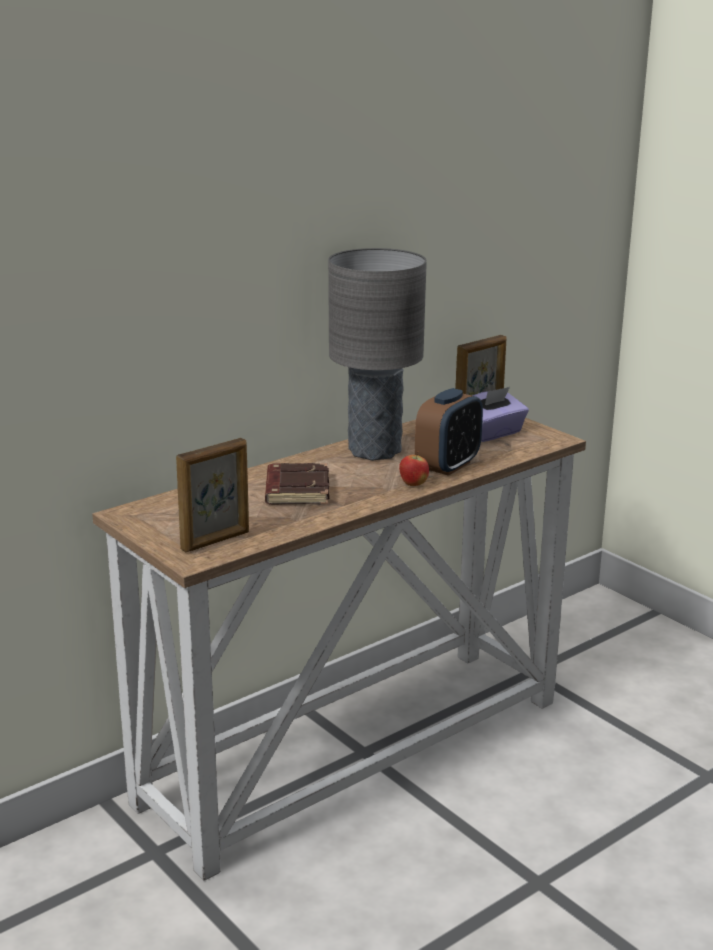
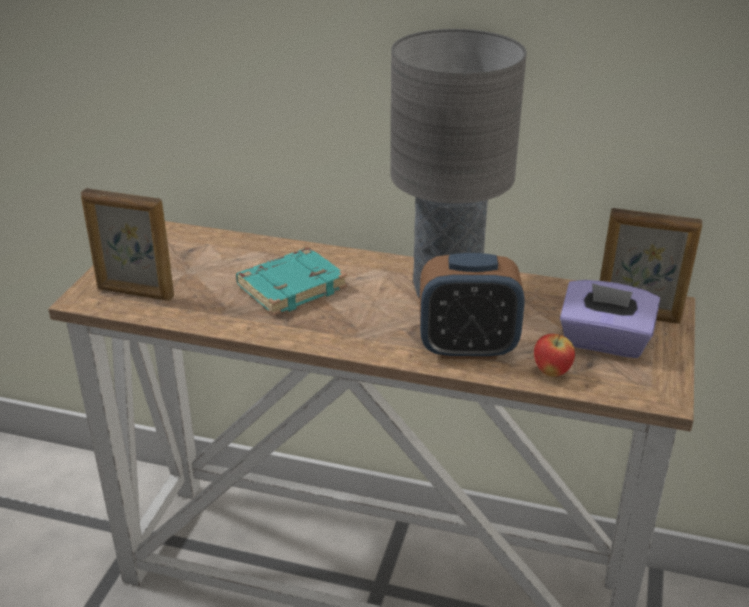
camera: 55 degrees right, 10 degrees up
brown book [265,463,329,505] -> turquoise book [236,248,347,316]
apple [399,452,429,486] -> apple moved to [534,334,575,377]

